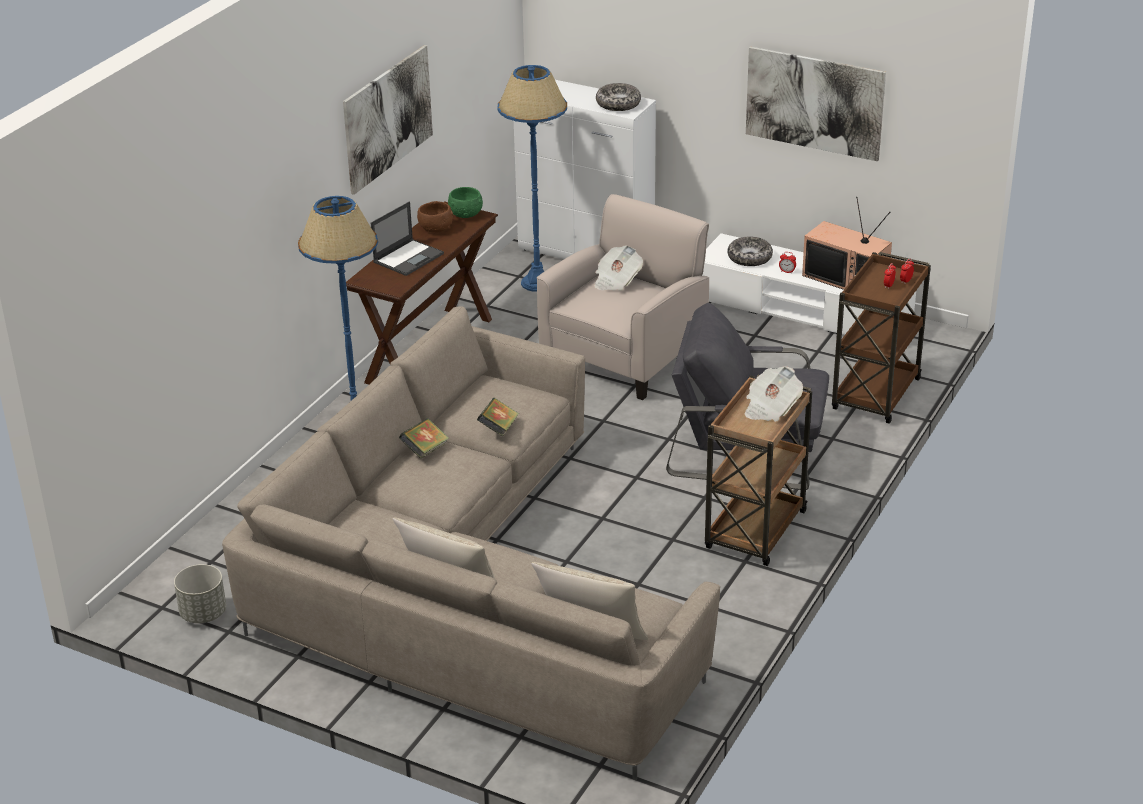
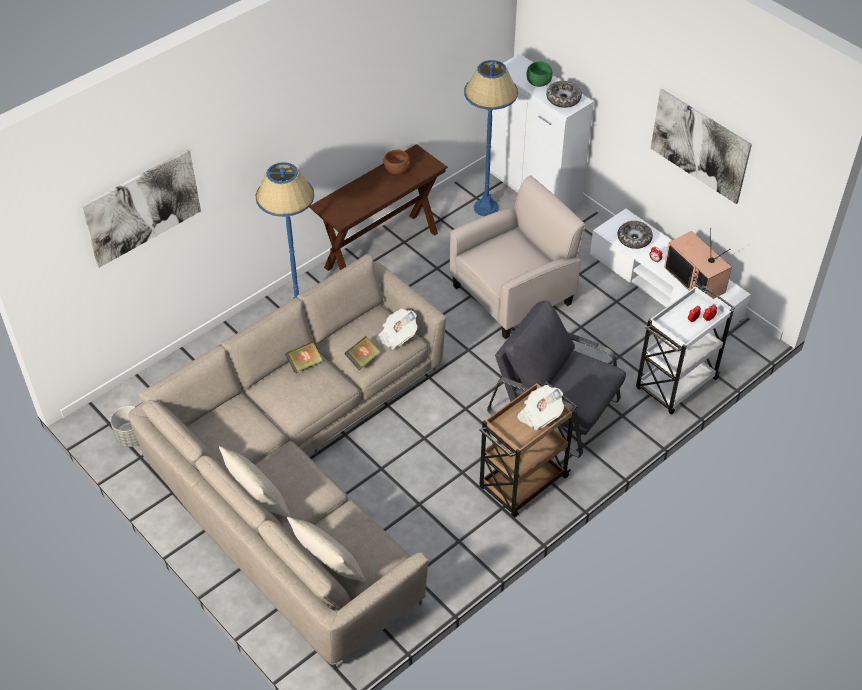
camera: 20 degrees right, 15 degrees up
picture [343,45,433,195] -> picture moved to [81,149,201,268]
laptop [371,201,444,276] -> none
green bowl [448,187,483,218] -> green bowl moved to [526,62,552,87]
newspaper [594,245,643,291] -> newspaper moved to [376,308,417,350]
brown cart [832,252,931,424] -> white cart [636,285,735,415]

